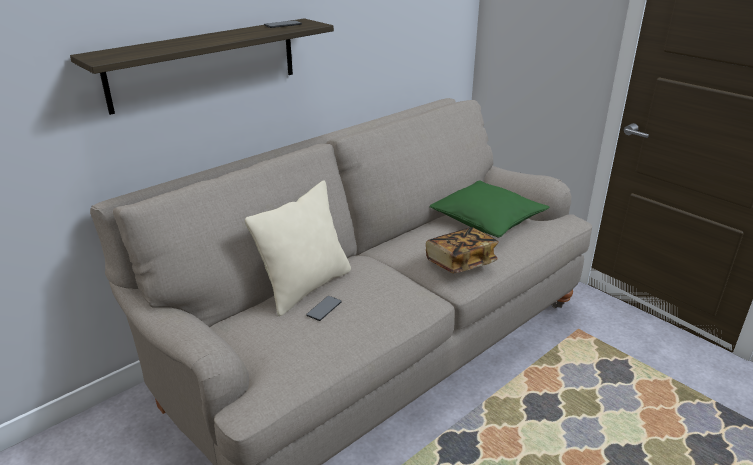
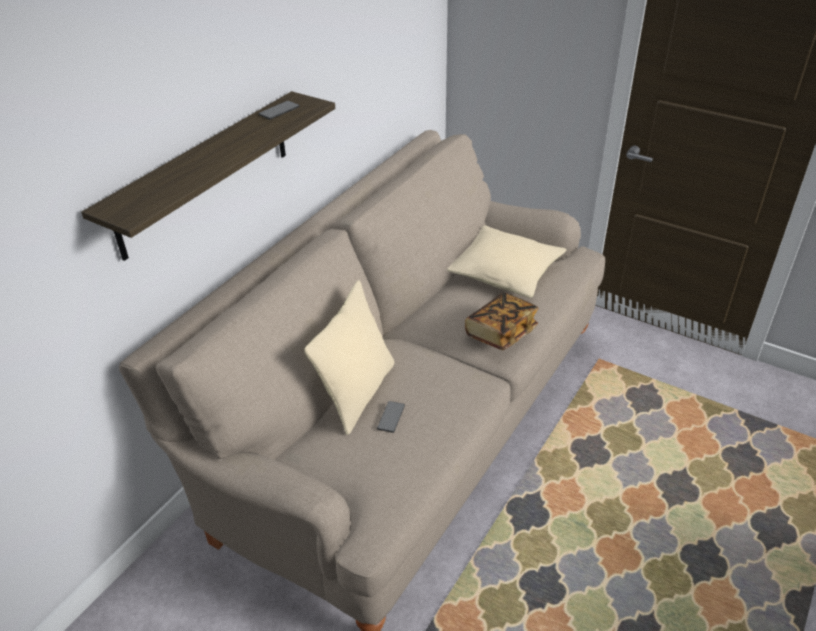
camera: 15 degrees left, 10 degrees up
green pillow [430,180,549,237] -> beige pillow [447,225,567,298]

